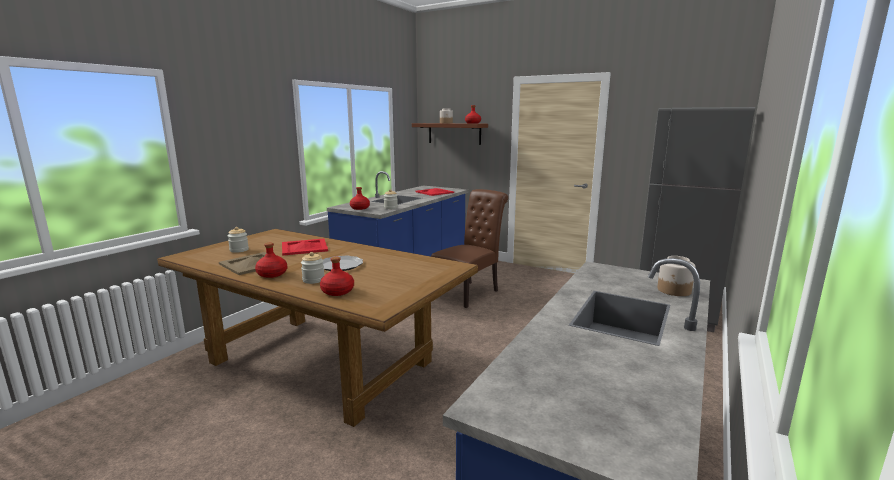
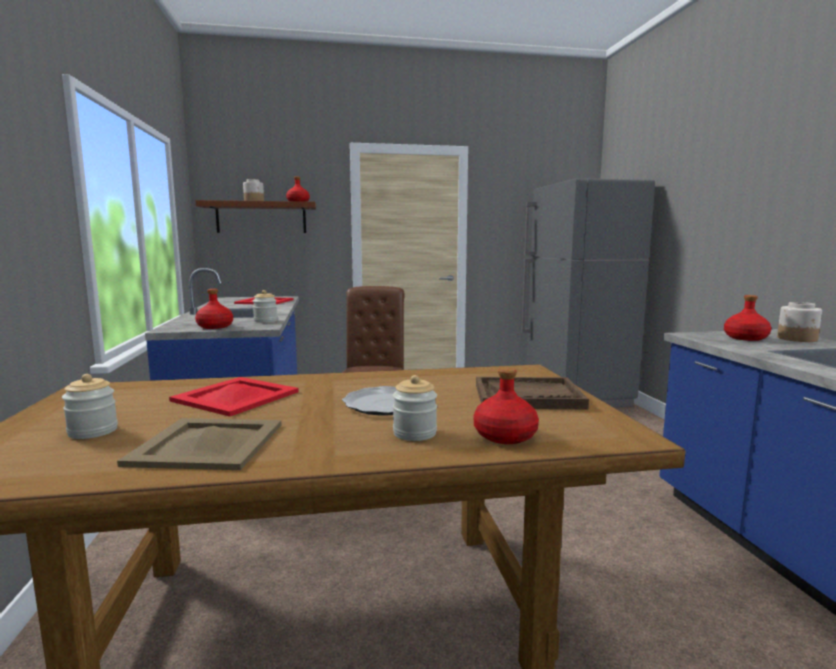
camera: 40 degrees left, 5 degrees down
red bottle [255,242,287,278] -> red bottle moved to [724,295,771,341]
none -> brown tray [476,377,589,409]

